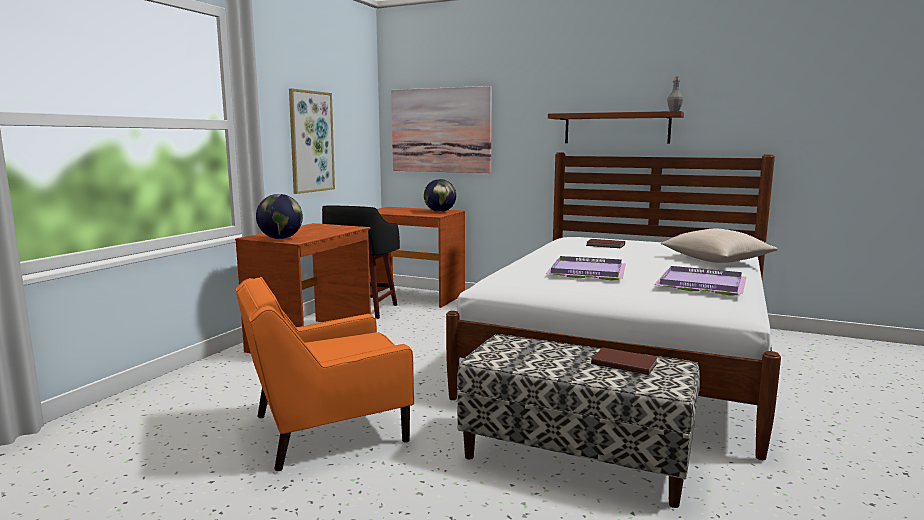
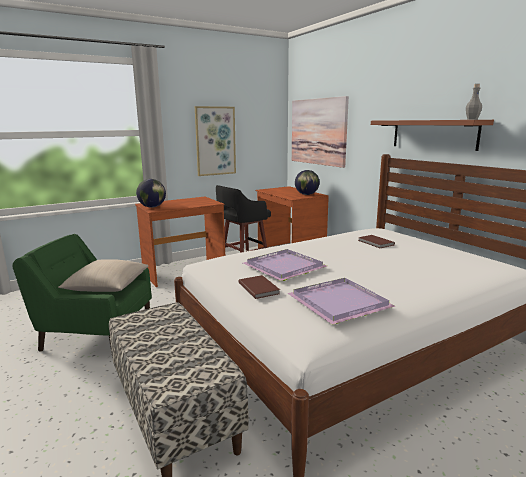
camera: 35 degrees right, 5 degrees up
orange armchair [235,277,414,471] -> green armchair [12,234,152,353]
brown book [591,348,658,375] -> brown book moved to [239,275,280,299]
beige pillow [661,229,778,263] -> beige pillow moved to [58,259,148,292]

